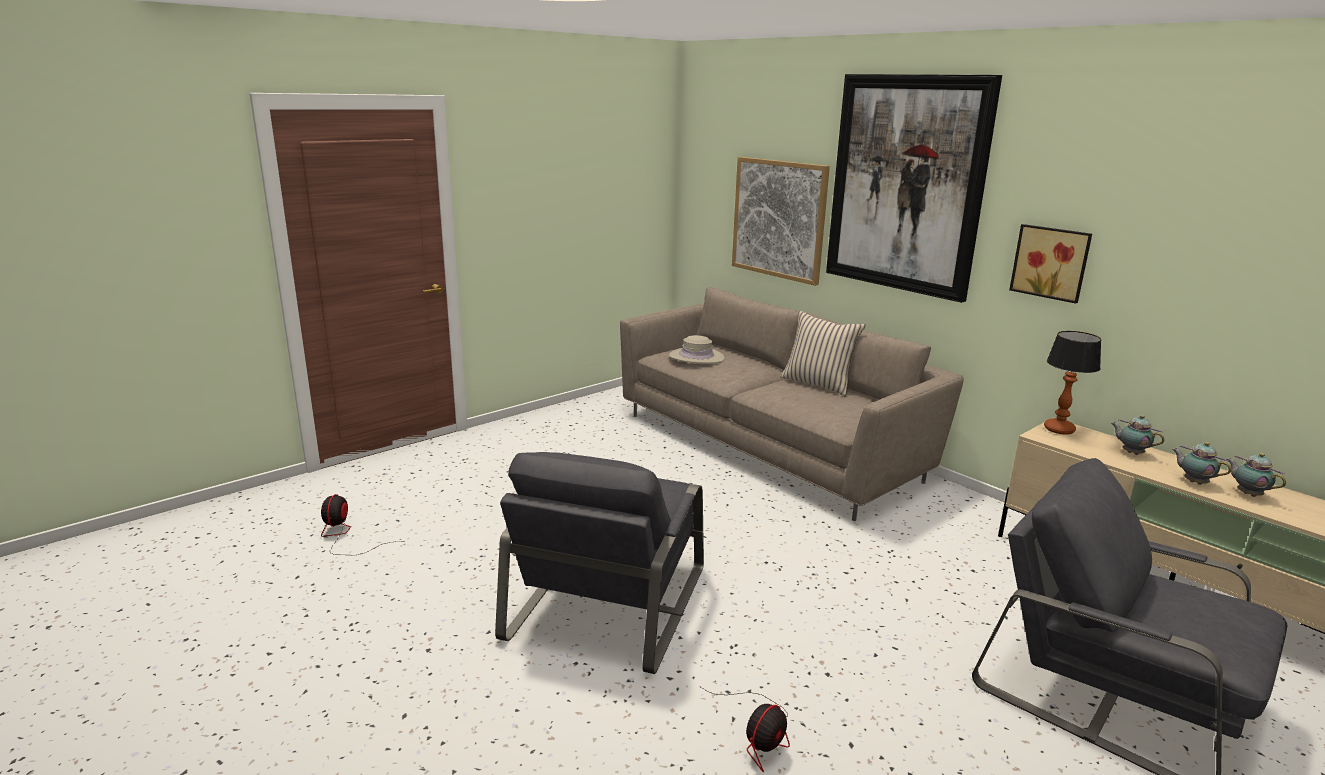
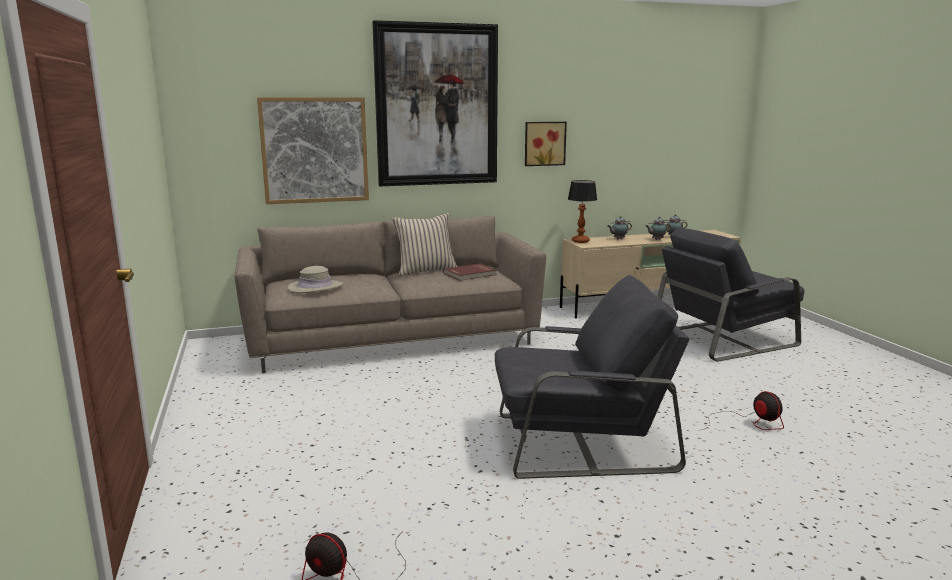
camera: 65 degrees left, 5 degrees down
grey armchair [495,452,704,674] -> grey armchair turned 45 degrees counterclockwise [495,275,689,479]
none -> red book [443,264,497,281]

